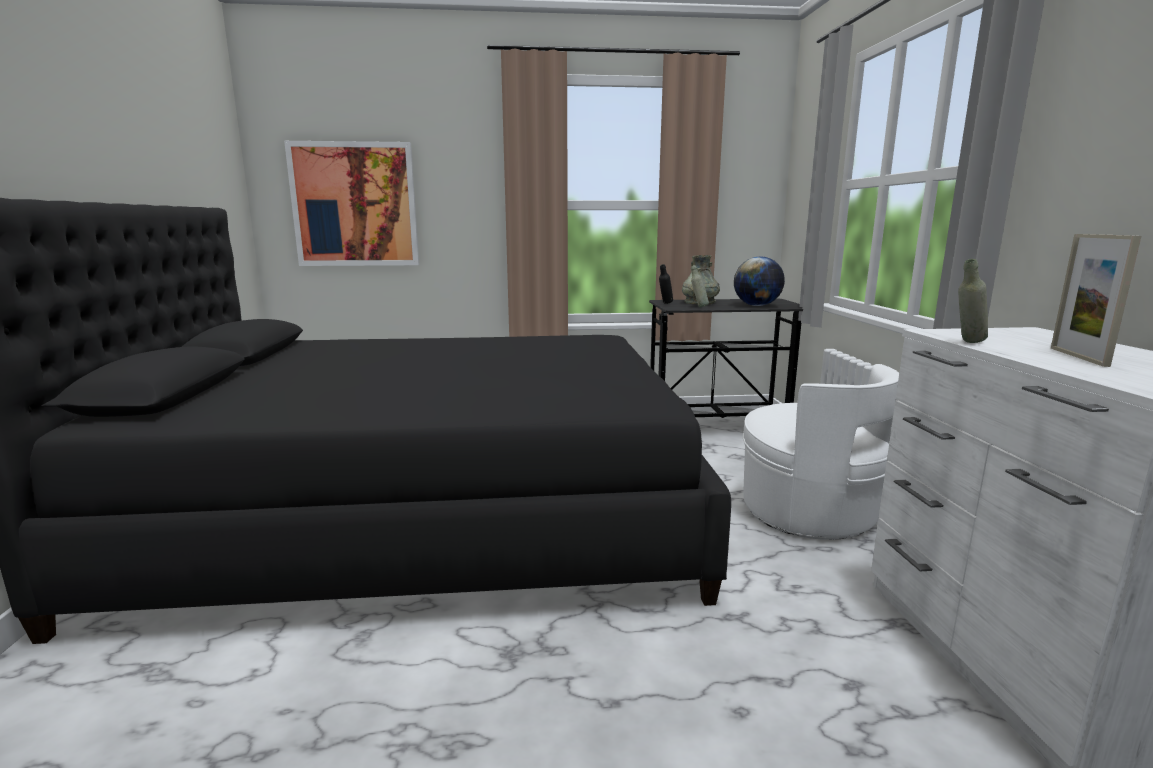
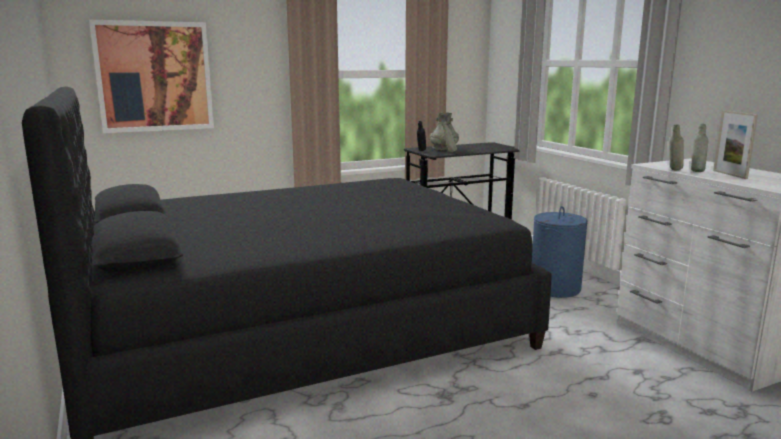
camera: 20 degrees left, 0 degrees up
globe [734,257,785,306] -> none
white armchair [743,364,899,540] -> blue laundry basket [532,206,588,298]
none -> grey bottle [691,124,708,172]

